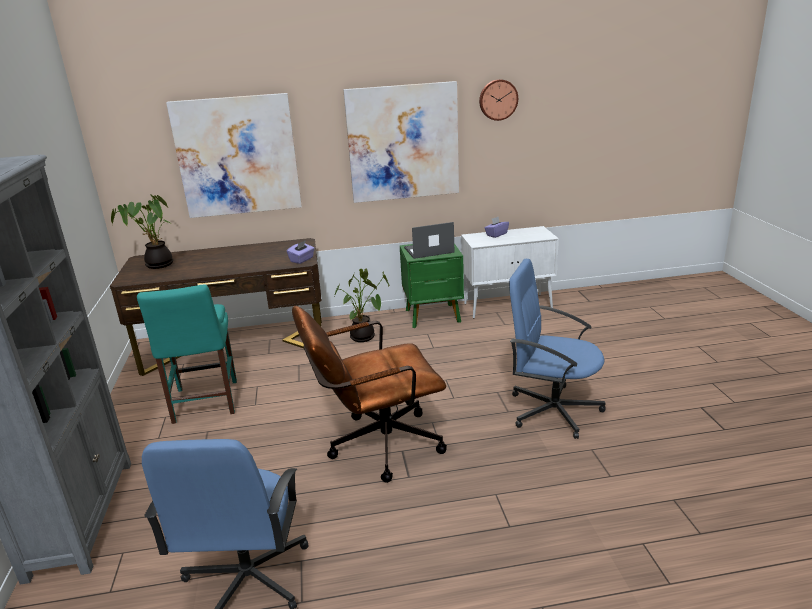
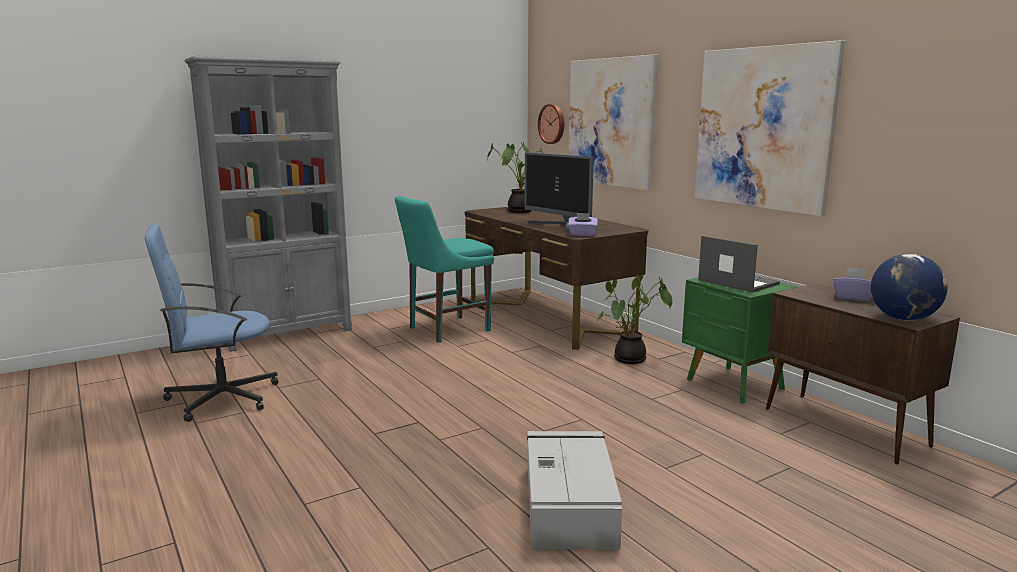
camera: 65 degrees right, 10 degrees down
brown office chair [292,306,447,483] -> none
white cabinet [461,226,559,318] -> brown cabinet [766,284,960,465]
wall clock [479,79,518,121] -> wall clock moved to [538,104,564,144]
blue office chair [509,259,606,439] -> grey storage box [527,431,622,549]
none -> monitor [524,152,594,232]
none -> globe [871,254,948,321]

